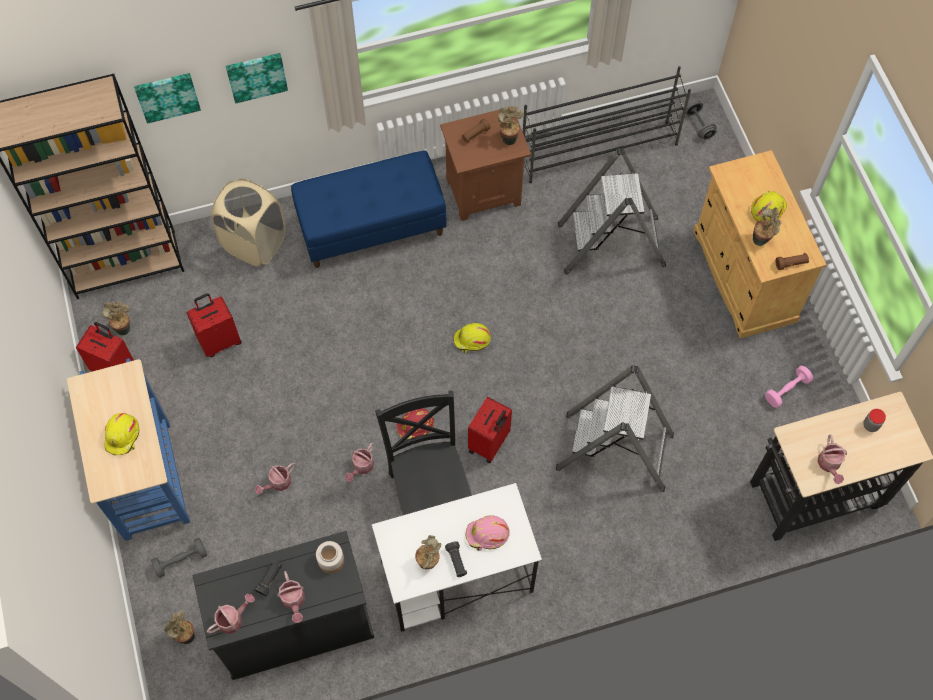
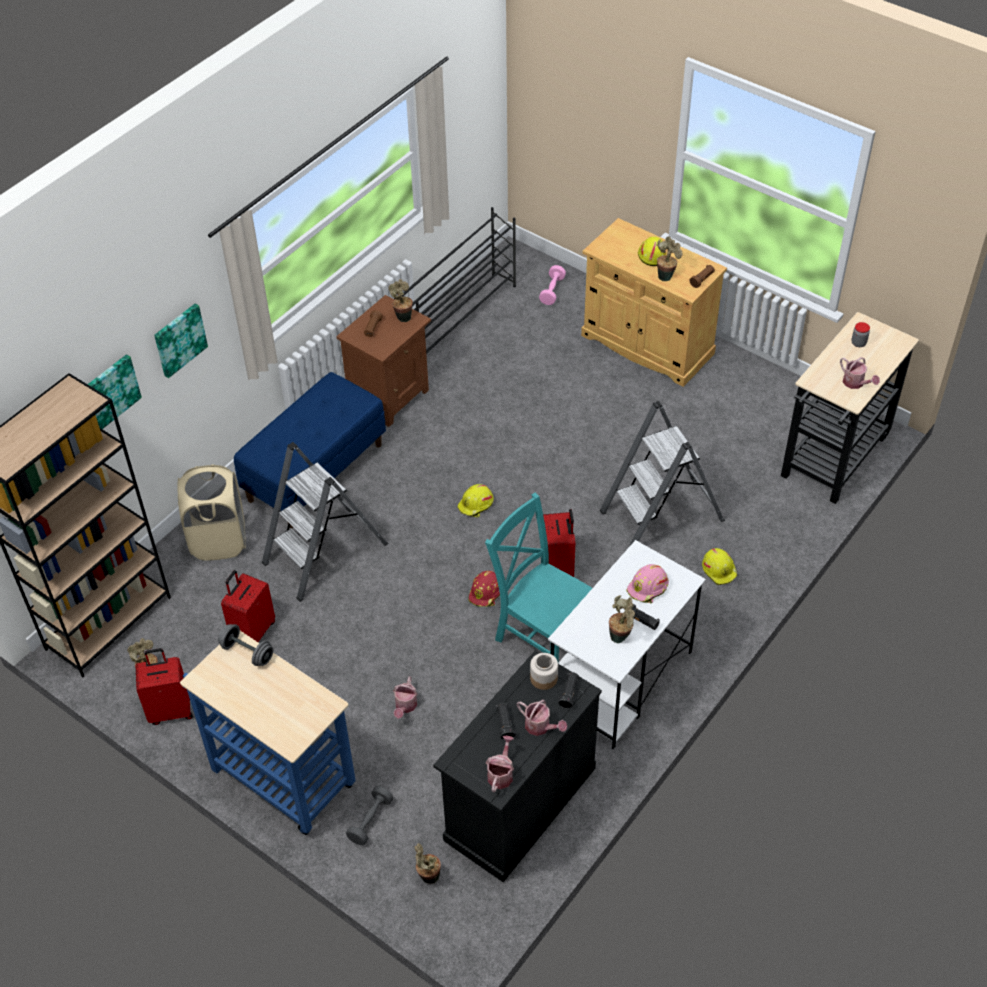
camera: 35 degrees left, 15 degrees down
yellow hard hat [105,413,139,455] -> yellow hard hat moved to [702,548,737,585]
watering can [345,443,374,482] -> none
black chair [375,391,472,515] -> turquoise chair [485,493,592,661]
grey step ladder [558,148,666,274] -> grey step ladder moved to [262,442,388,602]
grey dumbbell [685,100,716,140] -> grey dumbbell moved to [218,624,273,666]
pink dumbbell [765,366,813,408] -> pink dumbbell moved to [539,265,566,305]
none -> black flashlight [558,672,579,709]

